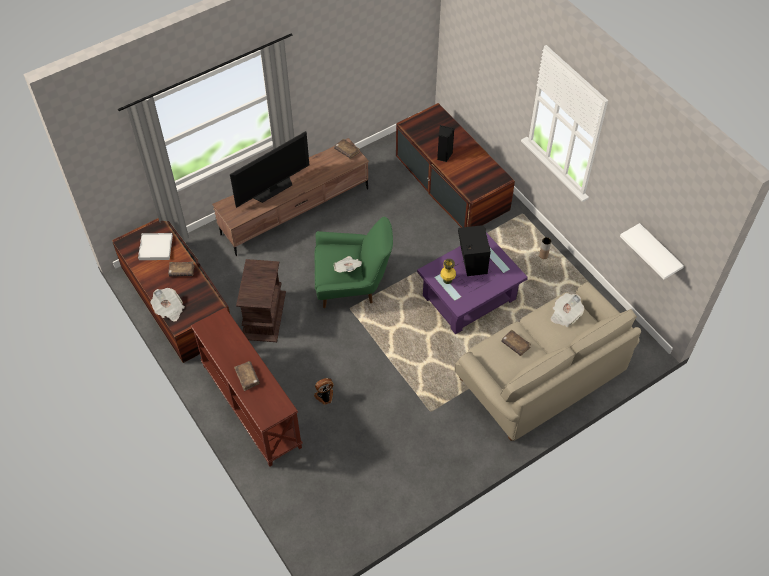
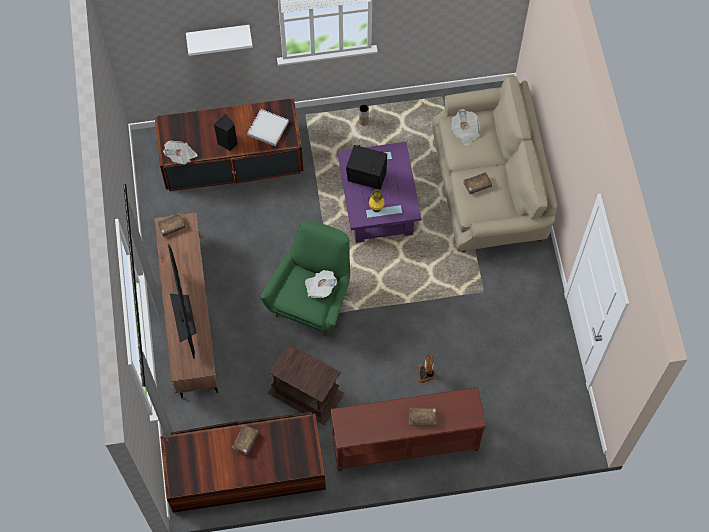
camera: 65 degrees left, 10 degrees up
white tray [138,233,173,260] -> white tray moved to [247,109,289,146]
newspaper [151,288,185,322] -> newspaper moved to [163,140,198,165]
white shelf [620,223,684,280] -> white shelf moved to [186,25,253,56]

